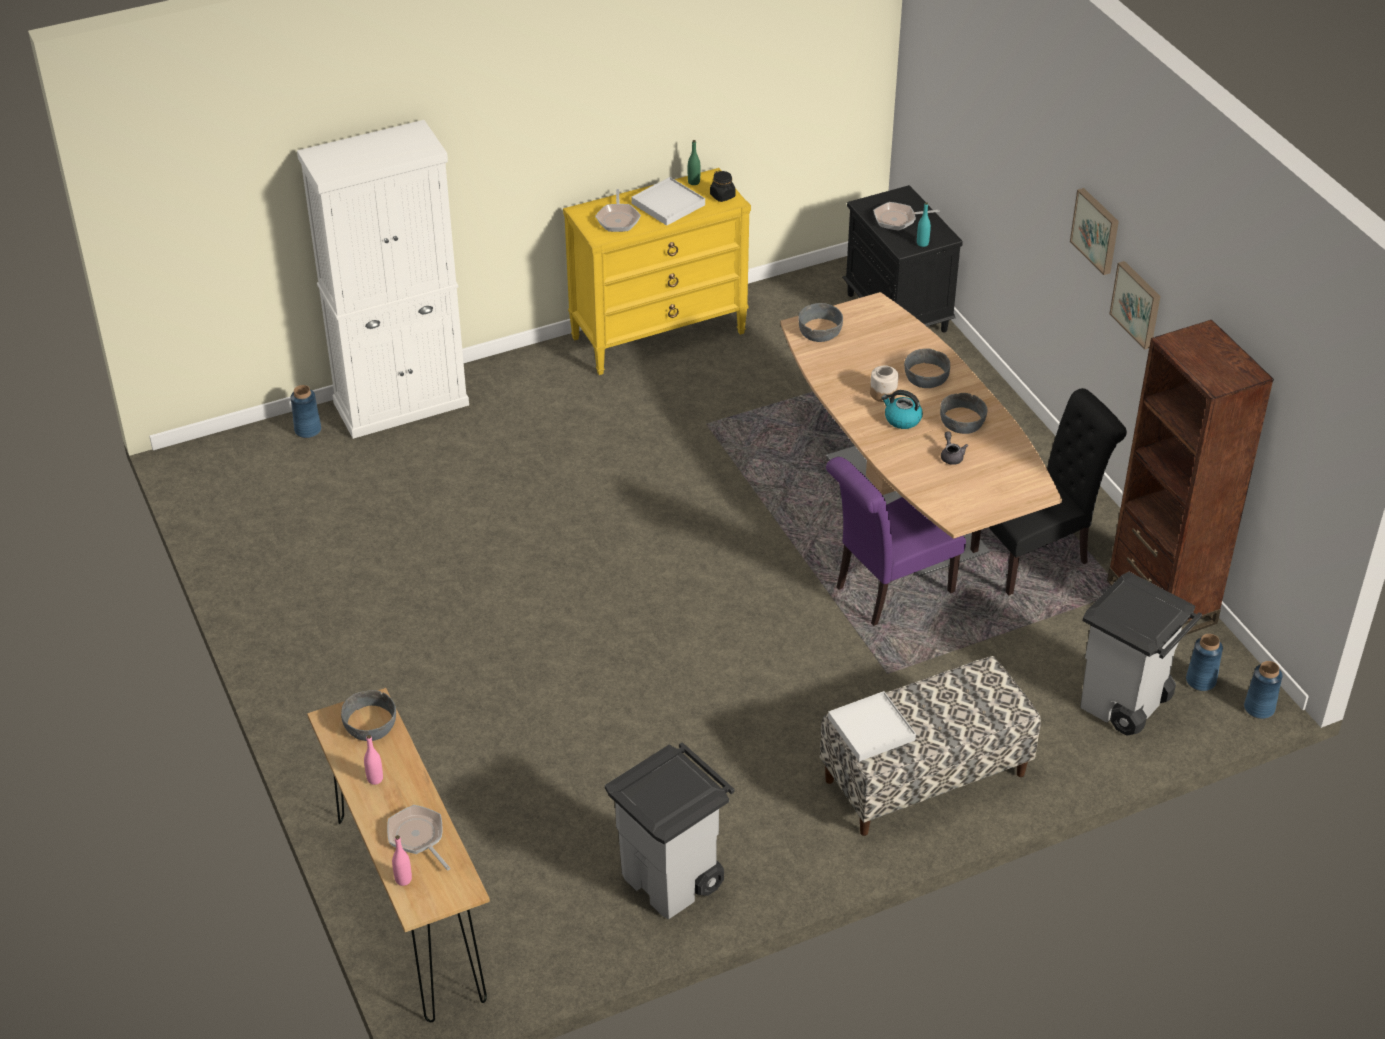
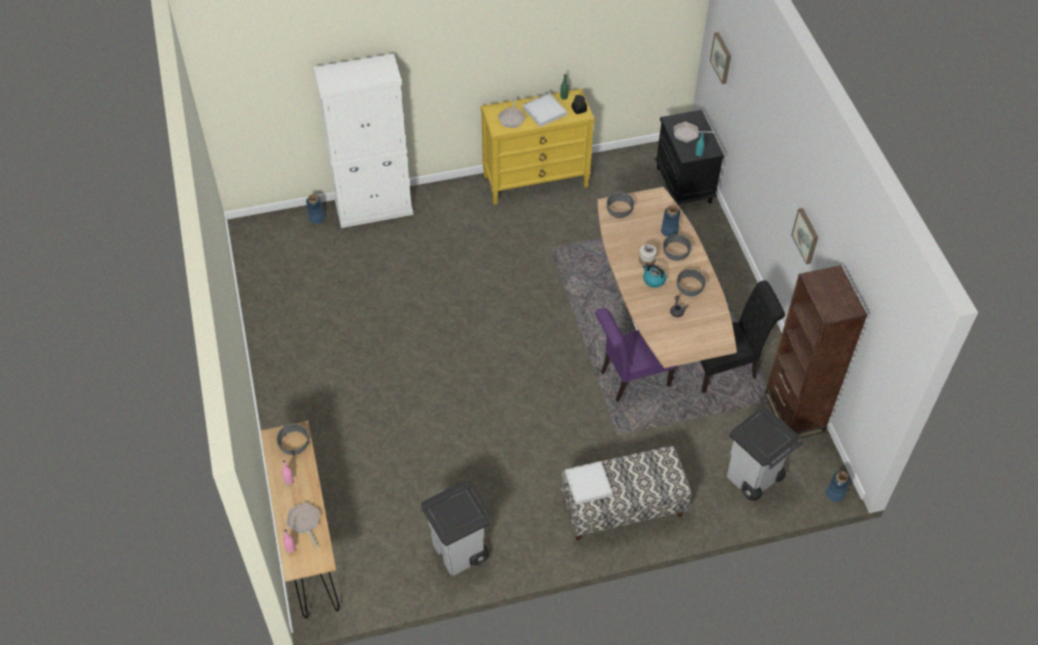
camera: 10 degrees right, 10 degrees up
picture [1070,188,1119,275] -> picture moved to [710,32,731,84]
blue vase [1186,634,1223,691] -> blue vase moved to [661,205,680,237]

